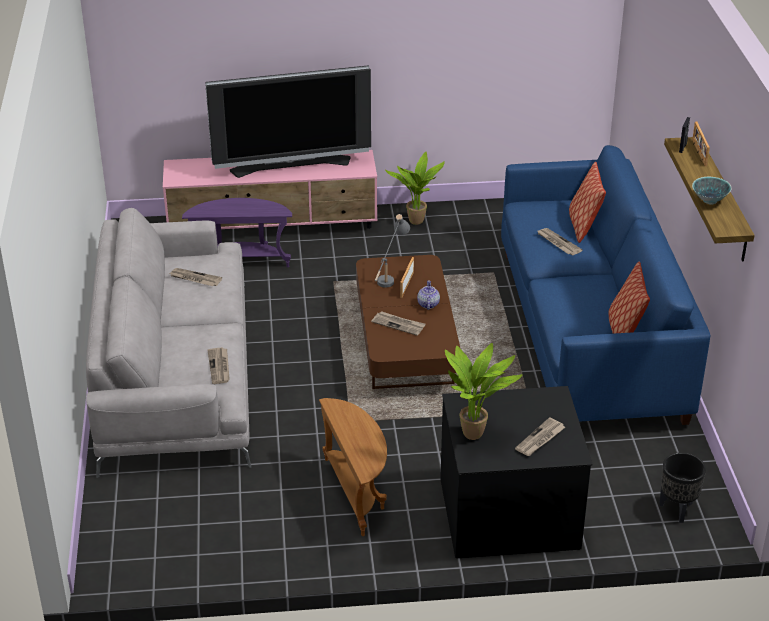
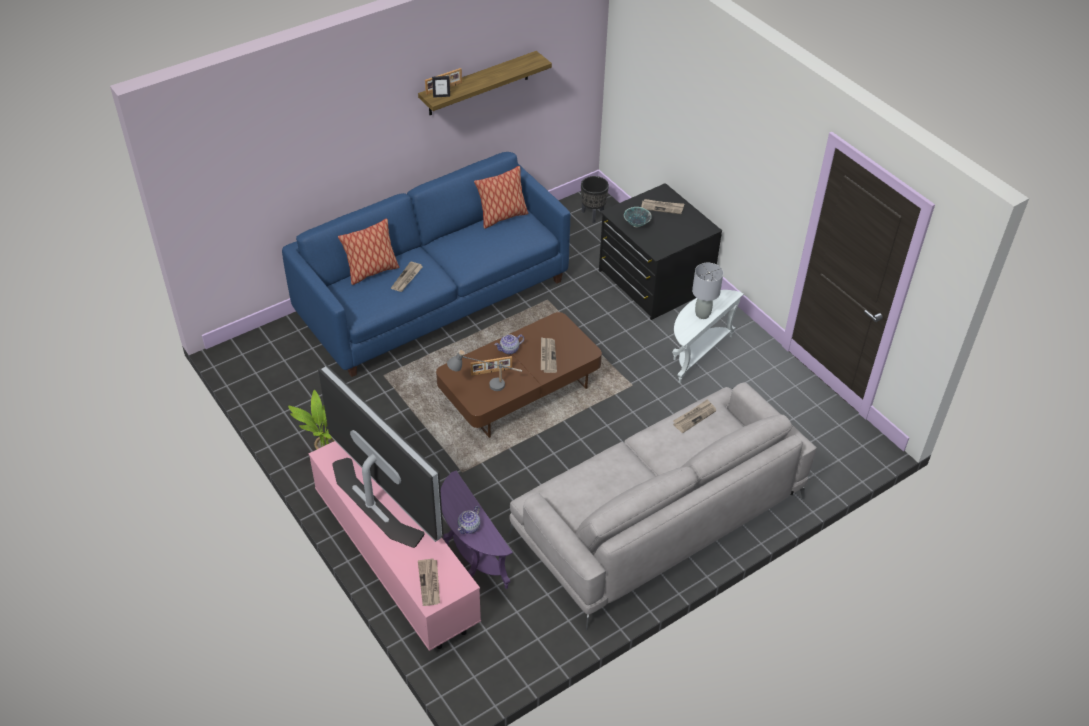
camera: 120 degrees left, 10 degrees up
newspaper [168,268,222,286] -> newspaper moved to [418,558,440,606]
brown side table [319,398,387,536] -> white side table [672,290,744,383]
potted plant [445,343,523,440] -> none
bowl [692,177,732,205] -> bowl moved to [624,207,652,227]
none -> teapot [458,506,481,534]
none -> grey table lamp [692,263,723,319]

